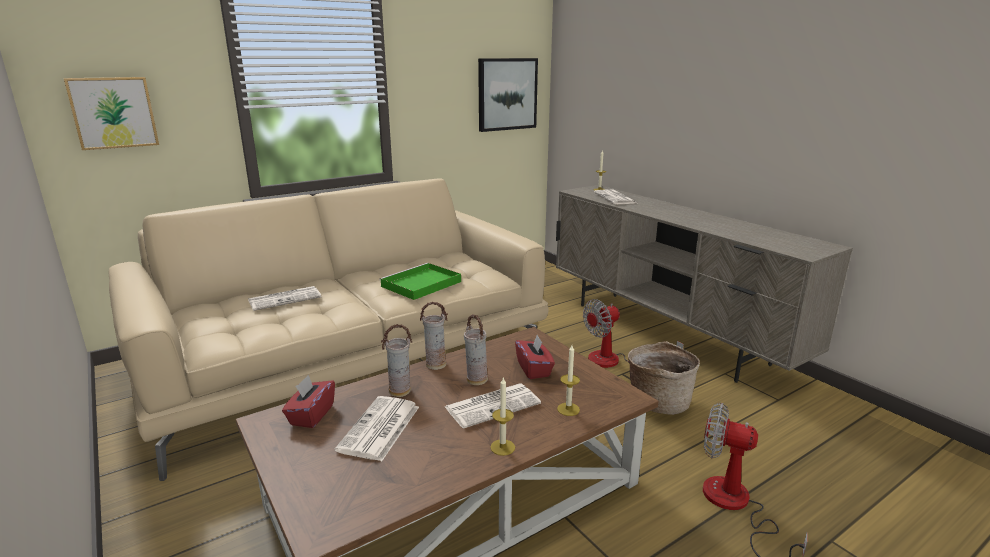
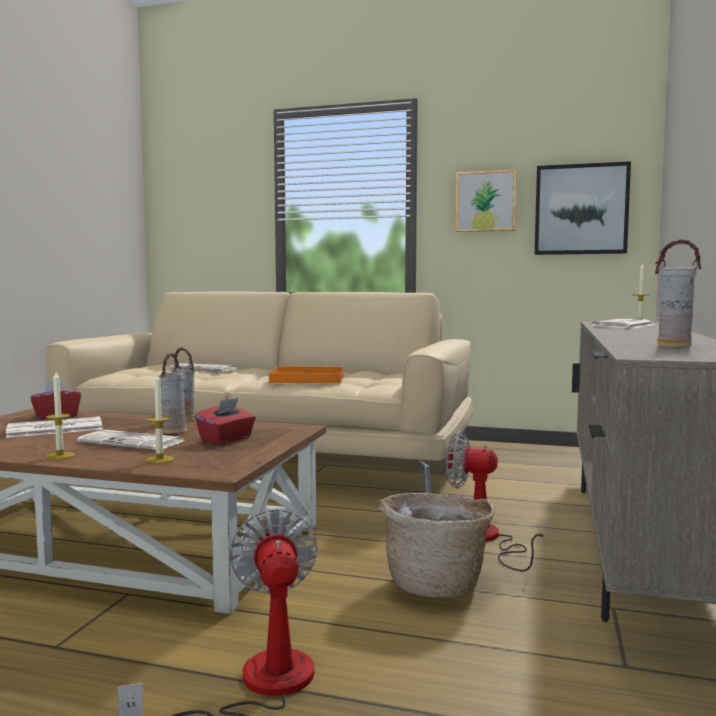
camera: 50 degrees right, 15 degrees down
picture [64,77,159,150] -> picture moved to [456,170,517,232]
green tray [379,263,461,300] -> orange tray [269,366,344,383]
vase [381,324,412,397] -> vase moved to [655,239,702,347]

